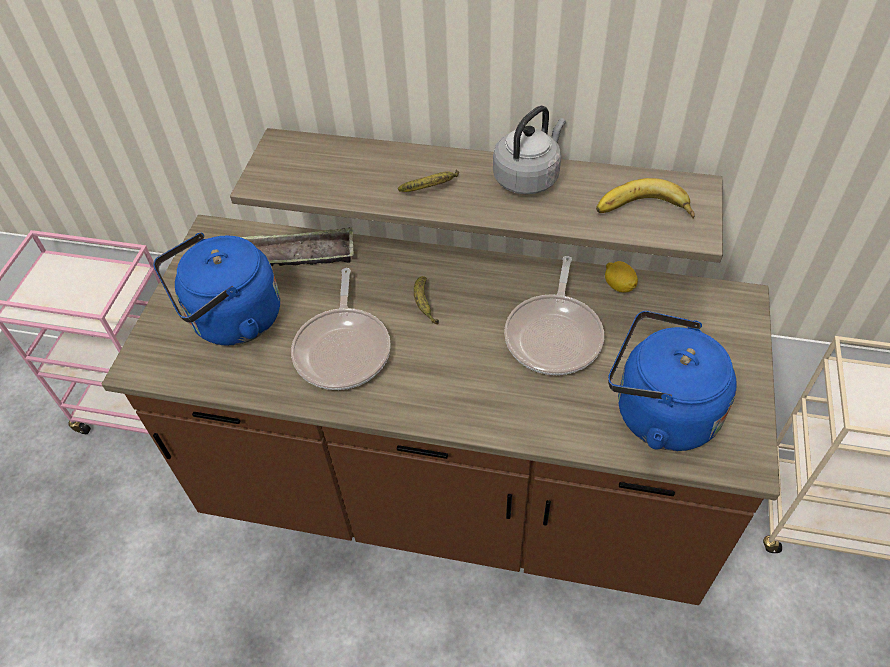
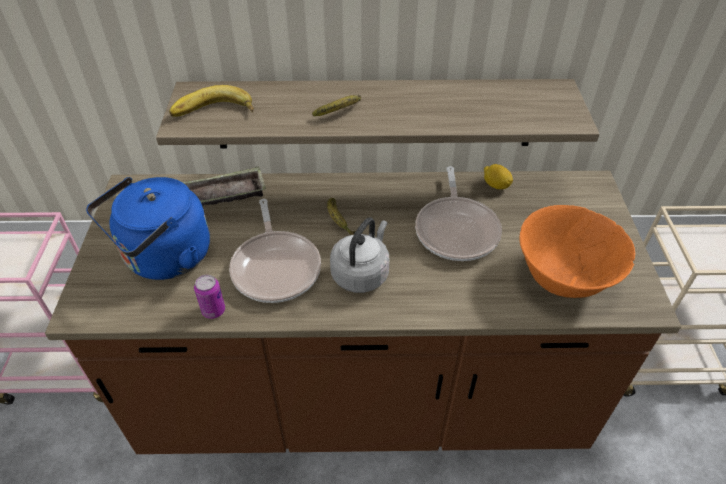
camera: 15 degrees left, 5 degrees down
grey kettle [493,106,566,194] -> grey kettle moved to [330,217,390,293]
banana [596,178,695,218] -> banana moved to [169,85,254,117]
blue kettle [608,310,737,451] -> orange bowl [519,205,635,298]
none -> can [194,275,225,319]

